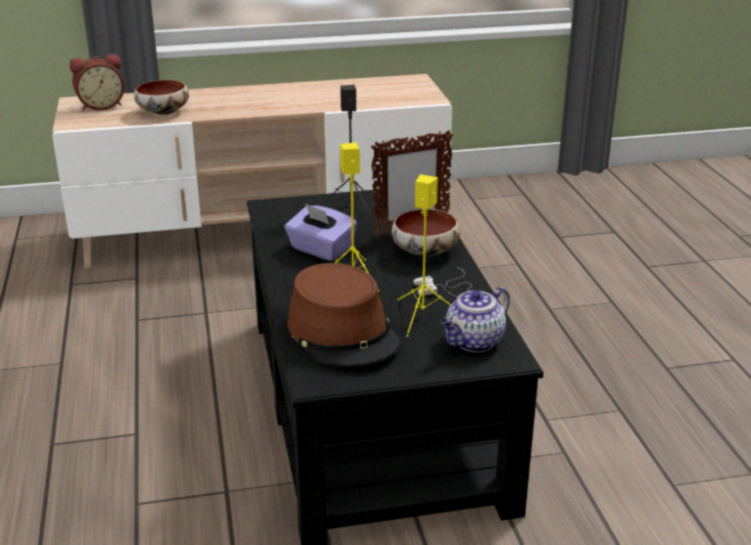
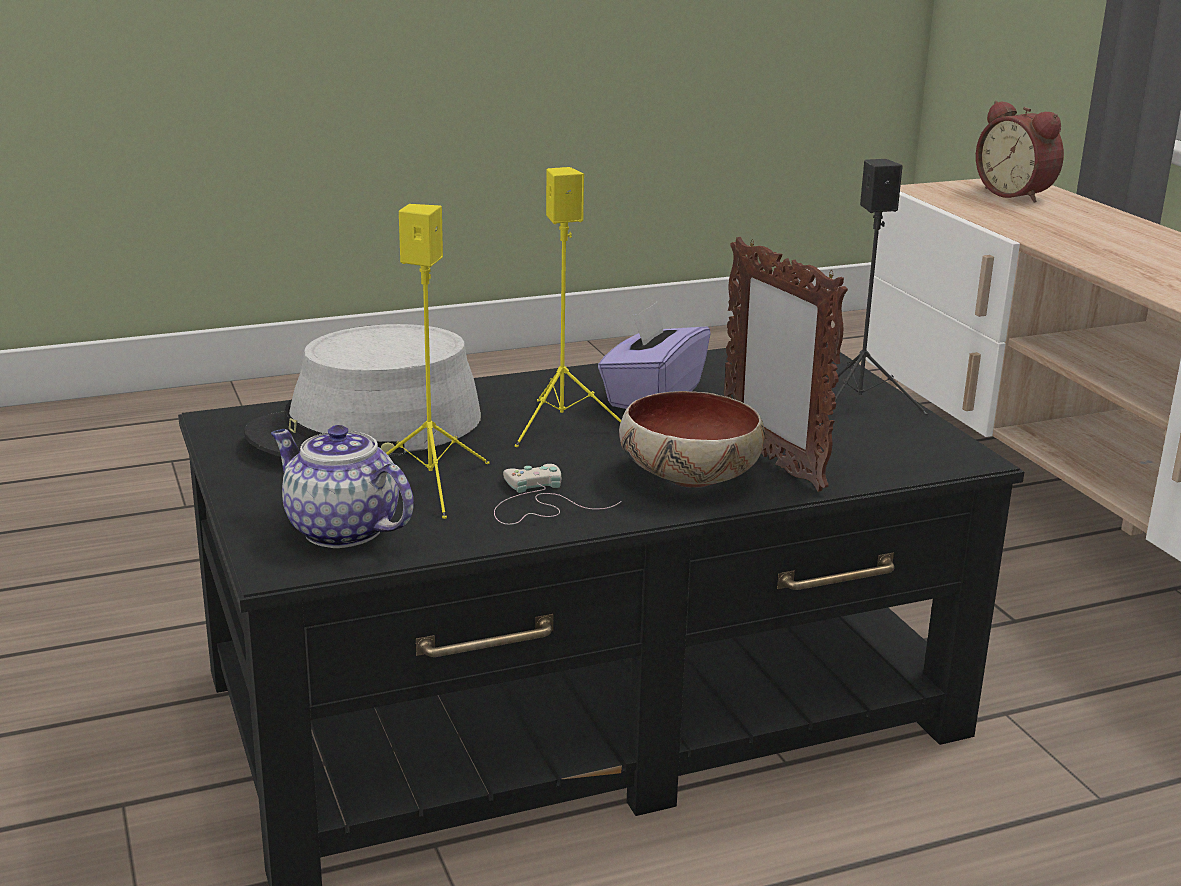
camera: 80 degrees right, 5 degrees down
bowl [134,80,189,115] -> none
brown hat [287,263,400,367] -> grey hat [244,324,481,458]

